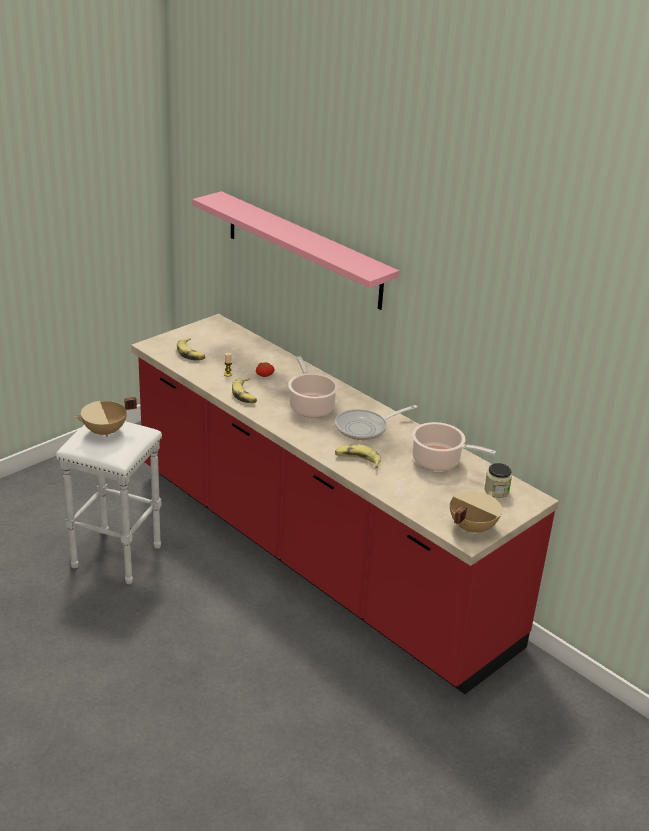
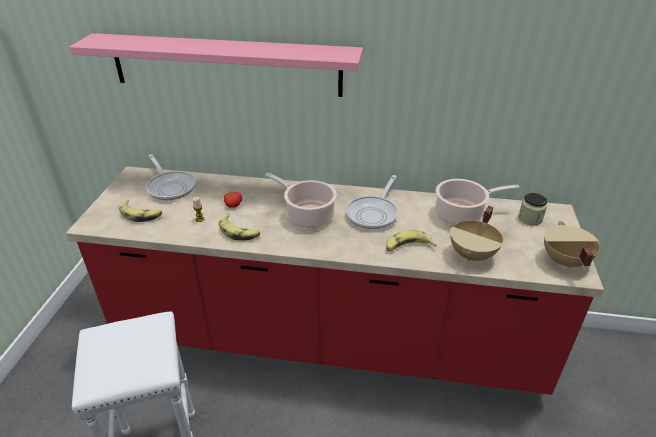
camera: 35 degrees left, 5 degrees up
beige cooking pot [75,397,137,437] -> beige cooking pot moved to [450,206,503,262]
none -> frying pan [146,154,196,200]

